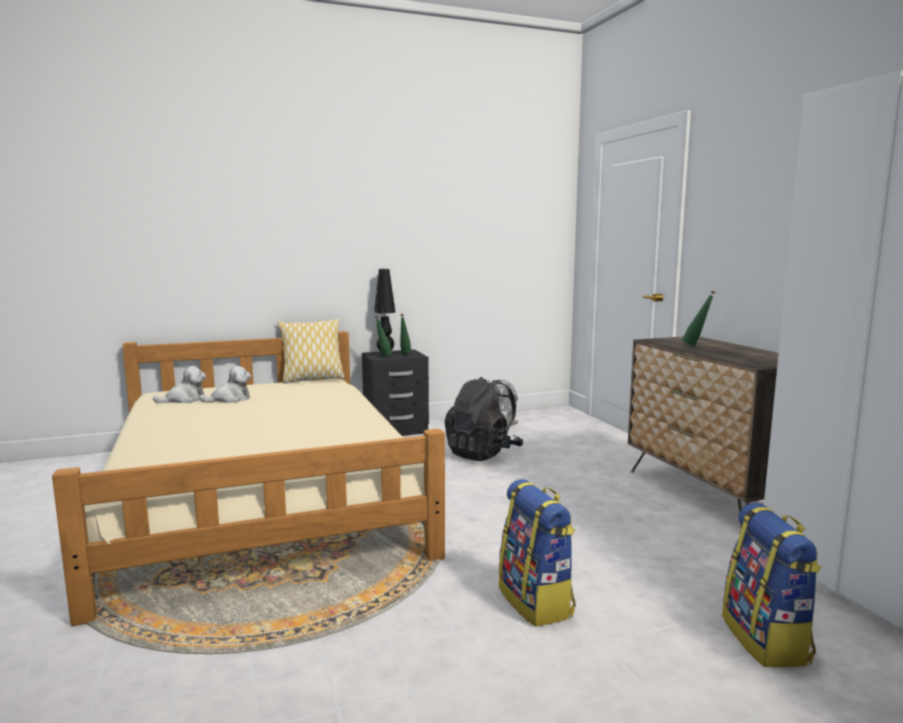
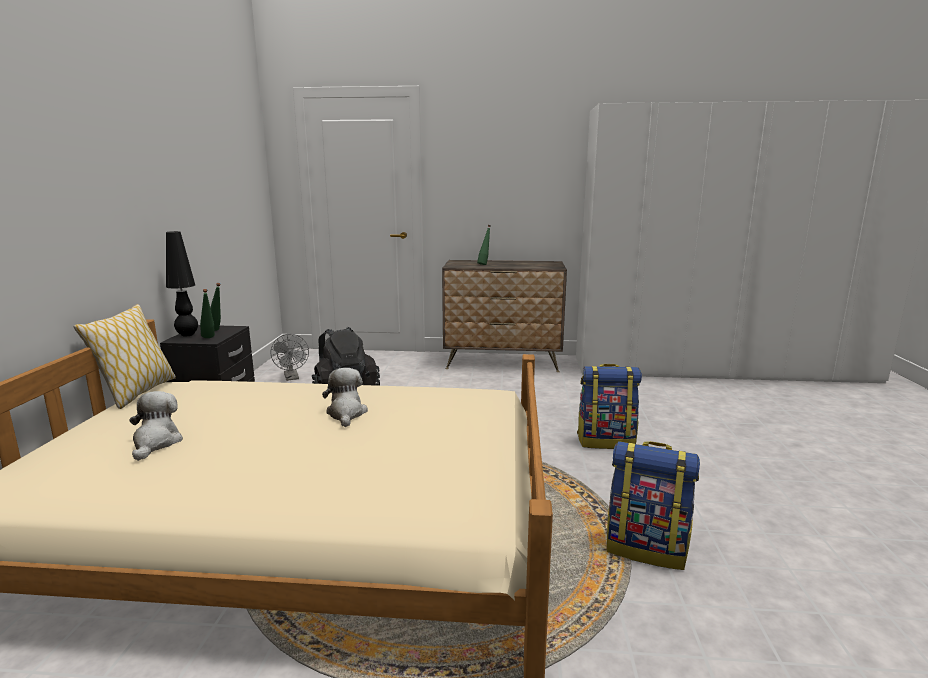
camera: 65 degrees left, 5 degrees up
plush toy [153,366,206,403] -> plush toy moved to [322,368,368,427]
backpack [722,503,821,667] -> backpack moved to [607,441,700,570]

